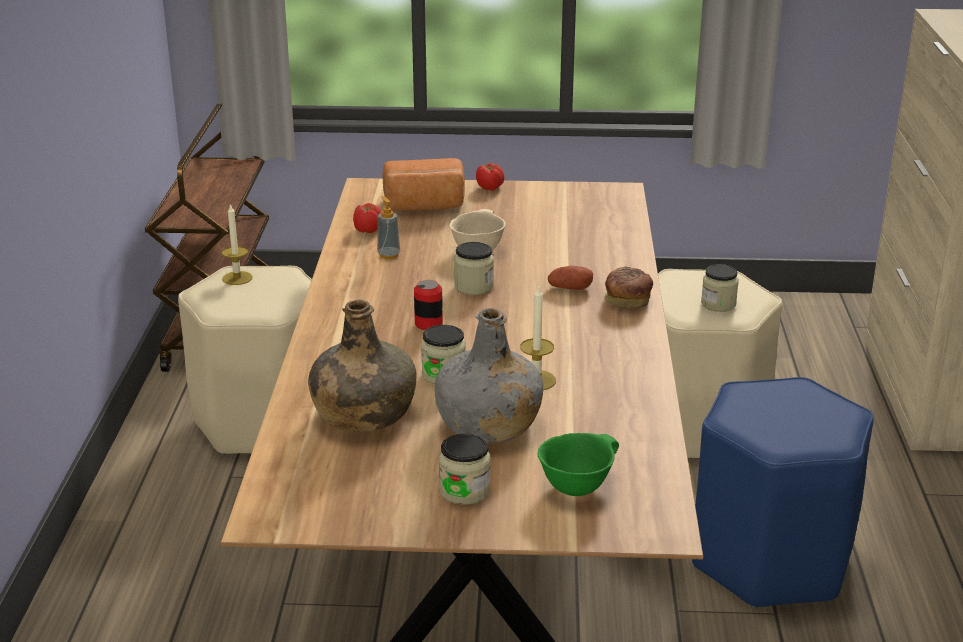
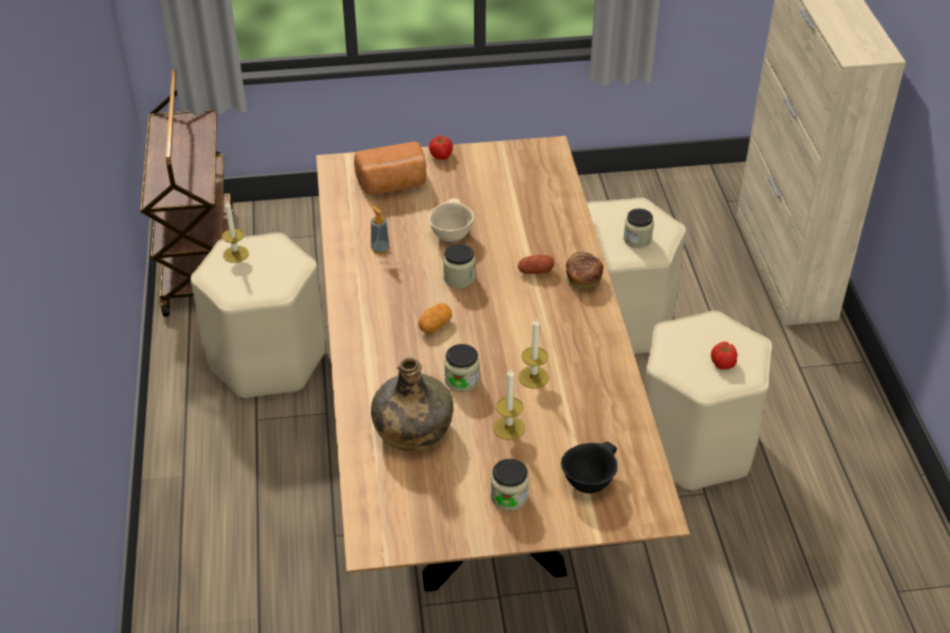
camera: 10 degrees left, 15 degrees up
tomato [353,203,381,233] -> tomato moved to [711,342,737,370]
can [414,280,443,330] -> potato [418,303,452,333]
grey bottle [435,308,543,443] -> candle [493,369,525,440]
green bowl [537,433,619,496] -> black bowl [561,442,618,494]
blue stool [692,377,874,609] -> beige stool [644,311,772,492]

